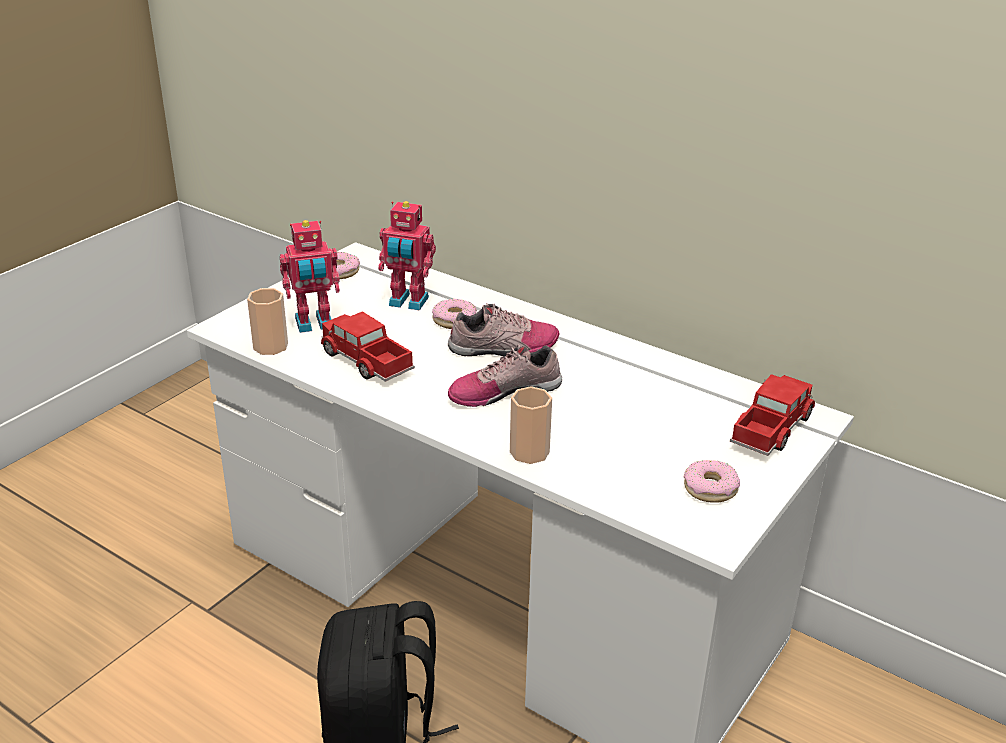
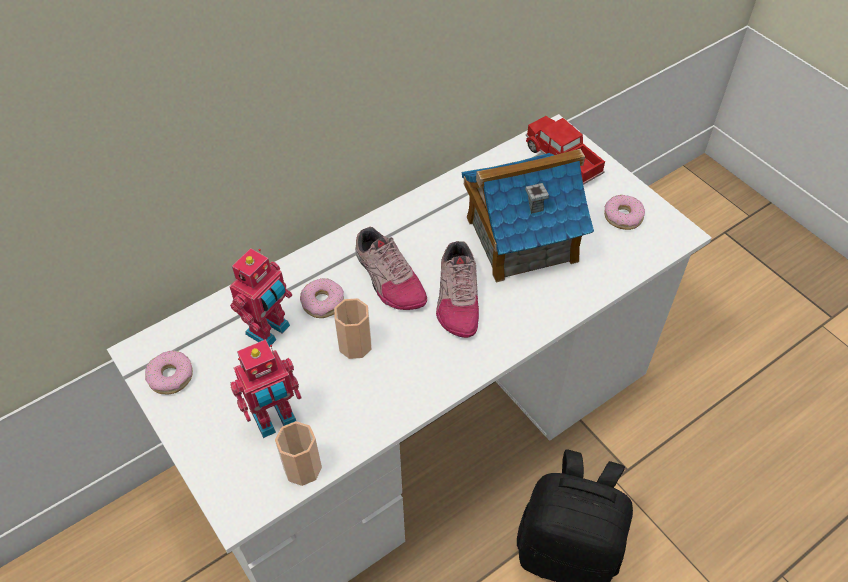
camera: 70 degrees left, 20 degrees up
toy robot [280,220,340,333] -> toy robot turned 60 degrees clockwise [230,339,302,438]
toy truck [321,311,415,382] -> none
shoe [448,303,560,357] -> shoe turned 135 degrees clockwise [355,227,427,310]
cup [510,386,552,464] -> cup moved to [334,298,372,359]
none -> toy house [461,149,594,282]

